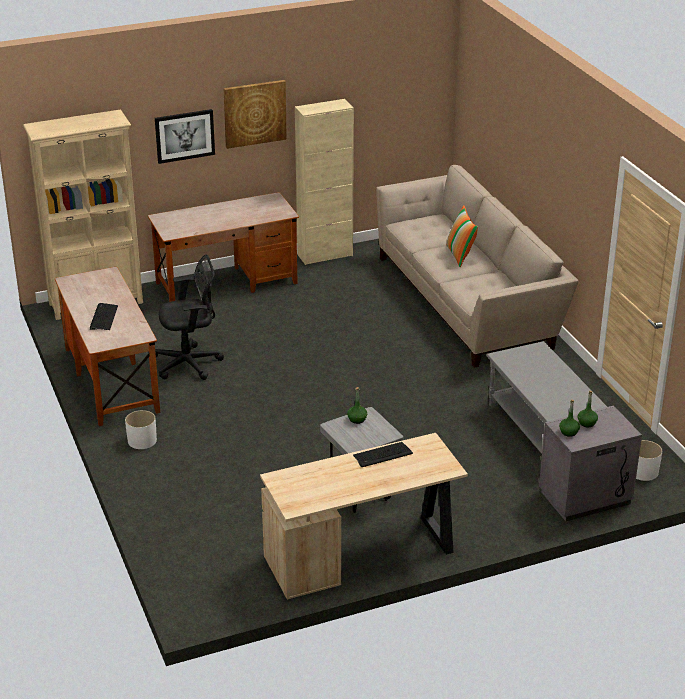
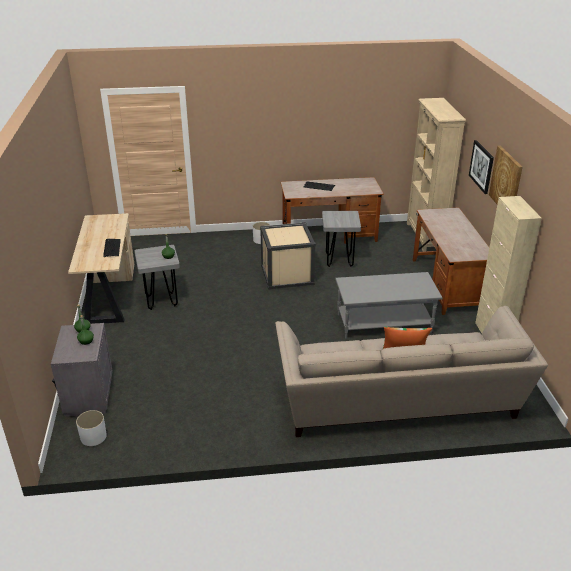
camera: 105 degrees right, 0 degrees up
black office chair [155,255,224,380] -> grey stool [322,211,361,267]
grey coffee table [487,341,607,454] -> grey coffee table moved to [335,272,443,339]
none -> beige storage box [260,222,316,290]

